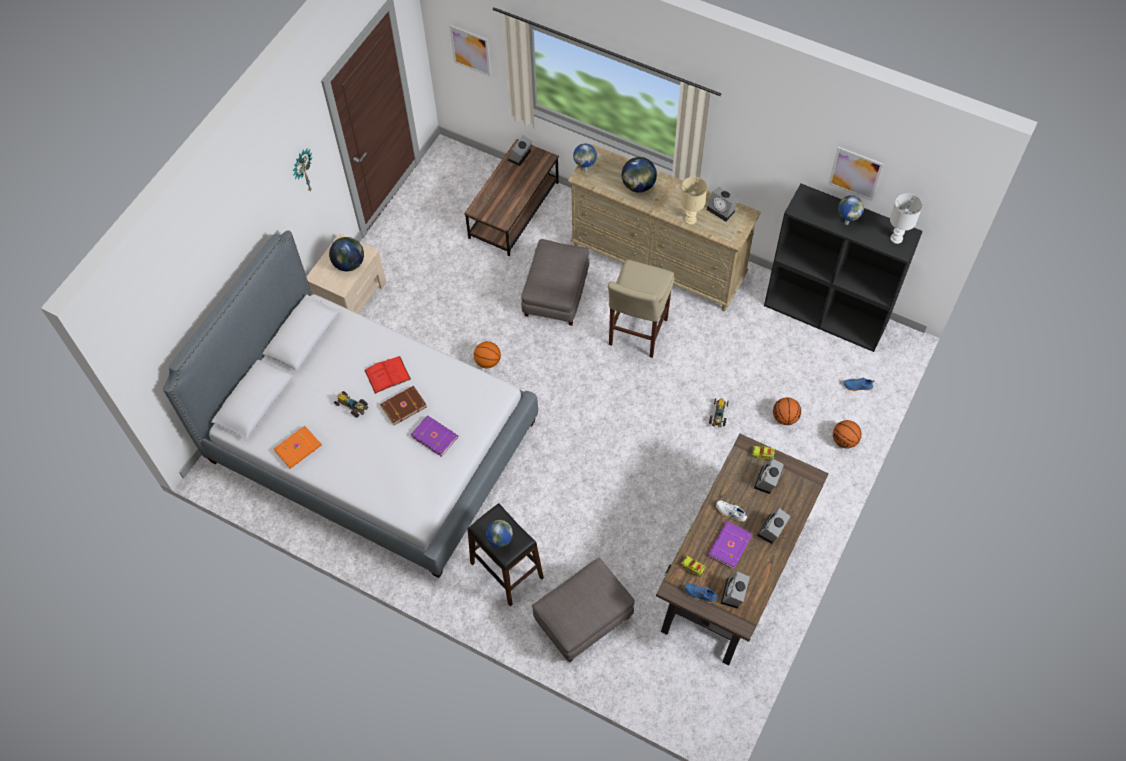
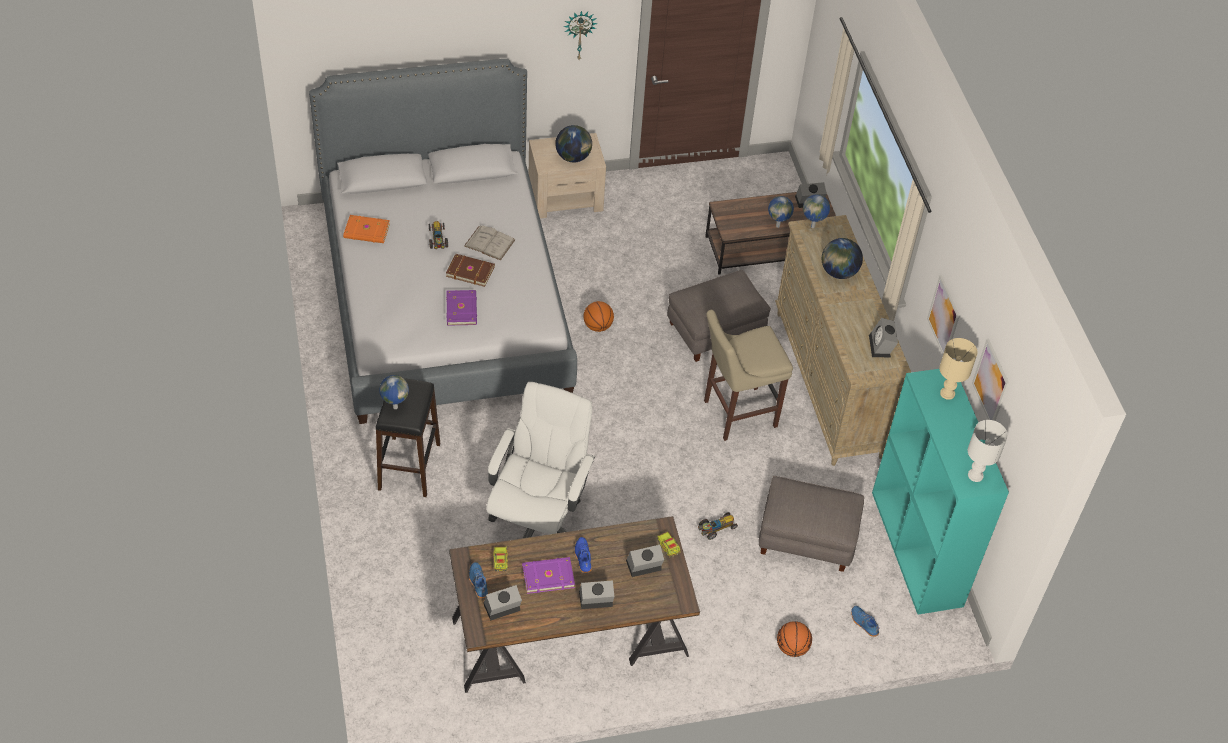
camera: 45 degrees right, 10 degrees down
red book [364,356,411,394] -> white book [464,226,515,260]
picture [450,25,491,77] -> picture moved to [927,275,960,354]
grey ottoman [532,558,635,662] -> grey ottoman moved to [759,476,864,572]
beige table lamp [680,177,707,225] -> beige table lamp moved to [939,338,978,400]
white shoe [716,501,747,522] -> blue shoe [574,537,592,573]
black bookcase [764,184,923,352] -> turquoise bookcase [872,369,1009,615]
basketball [773,397,801,425] -> none
globe [838,195,864,225] -> globe moved to [768,196,794,228]
none -> white office chair [486,382,595,538]

